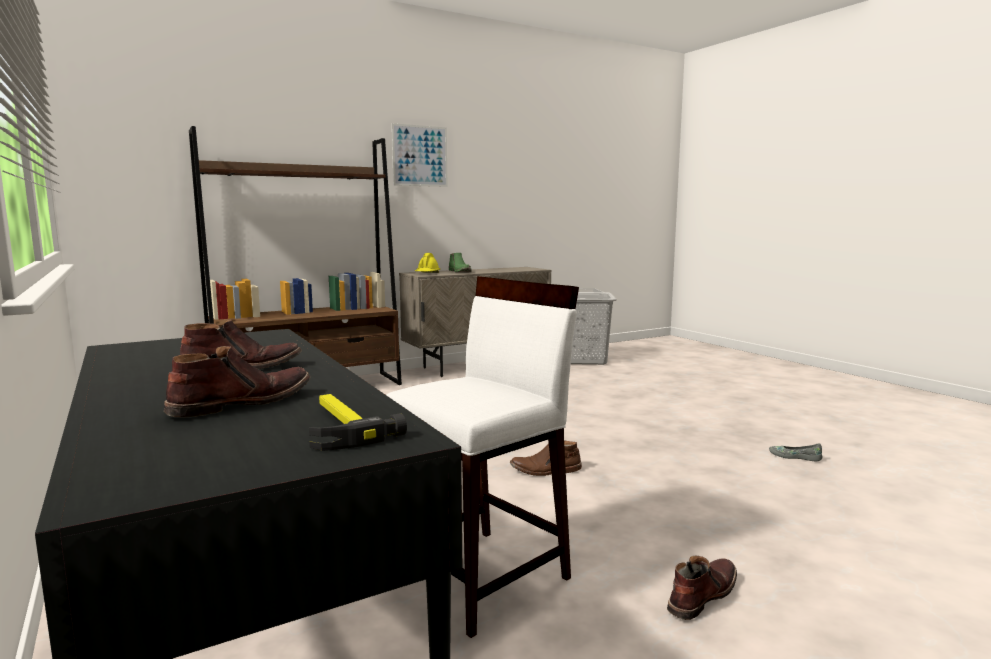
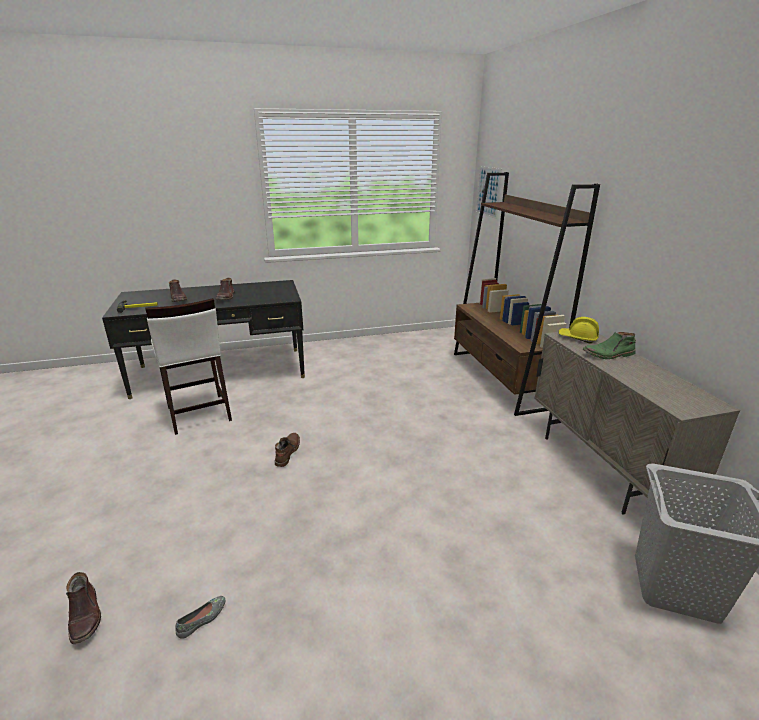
camera: 105 degrees right, 15 degrees up
picture [392,123,448,187] -> picture moved to [476,166,502,219]
brown boot [667,556,737,620] -> brown boot moved to [66,572,101,644]

